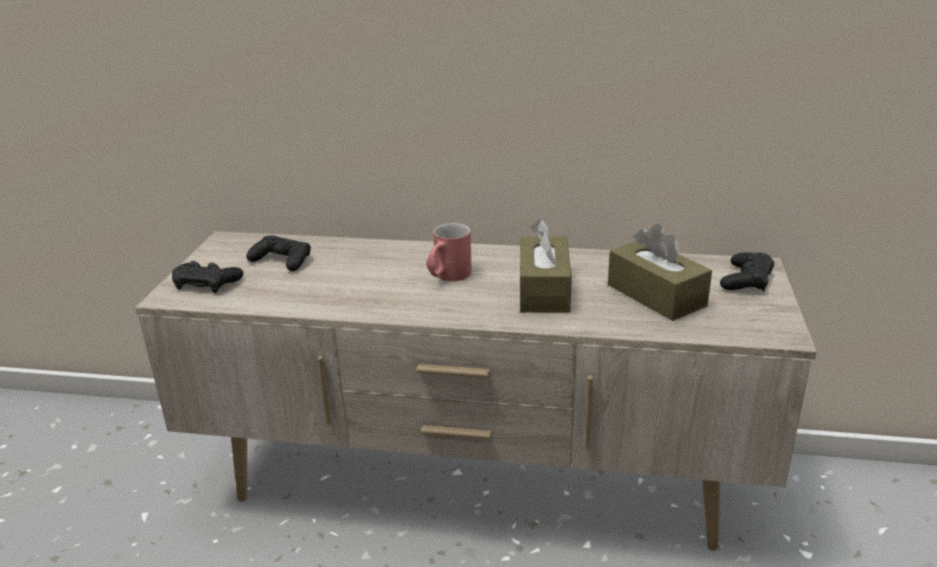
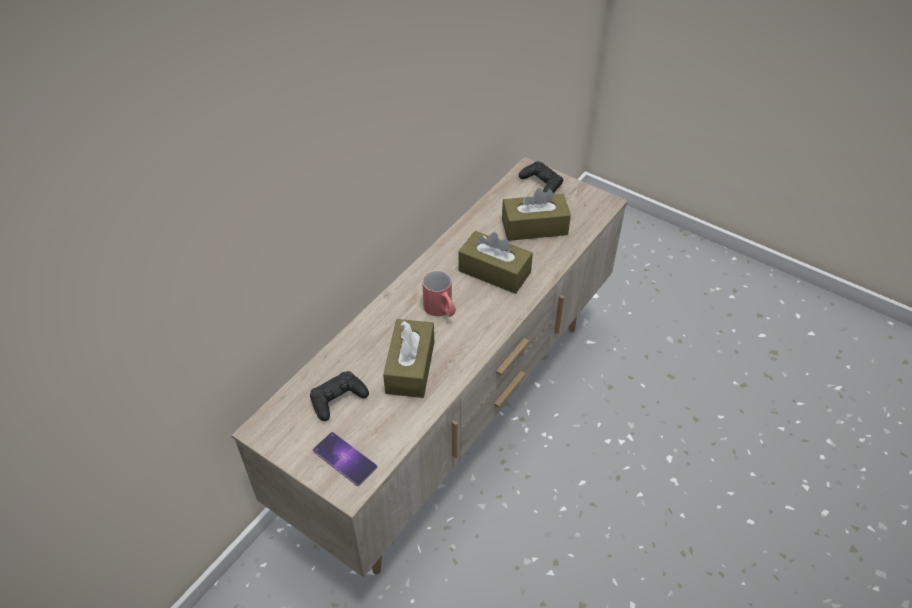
camera: 65 degrees left, 20 degrees up
black game controller [172,261,243,293] -> phone [313,432,377,486]
none -> brown tissue box [383,319,434,398]

